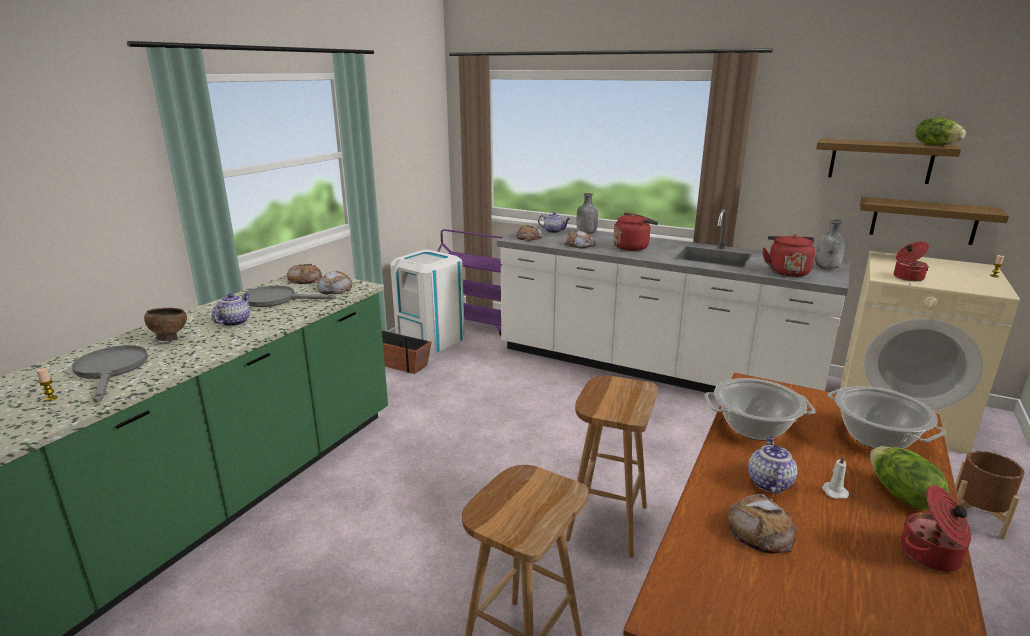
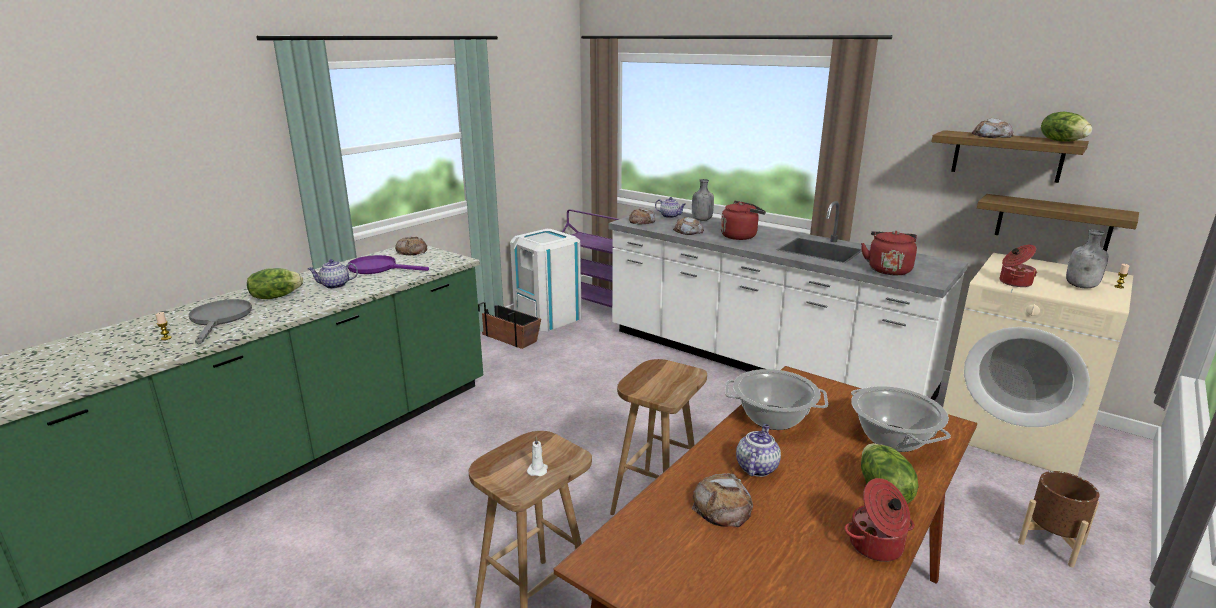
camera: 10 degrees right, 0 degrees up
brown bowl [144,308,187,341] -> lettuce [247,268,303,299]
teapot [212,293,250,326] -> teapot turned 135 degrees counterclockwise [308,259,358,289]
grey frying pan [241,286,336,307] -> purple frying pan [348,255,429,274]
bread [317,271,352,295] -> bread moved to [972,118,1014,138]
grey bottle [815,219,847,269] -> grey bottle moved to [1066,230,1108,288]
white candle [822,454,849,499] -> white candle moved to [527,436,548,476]

